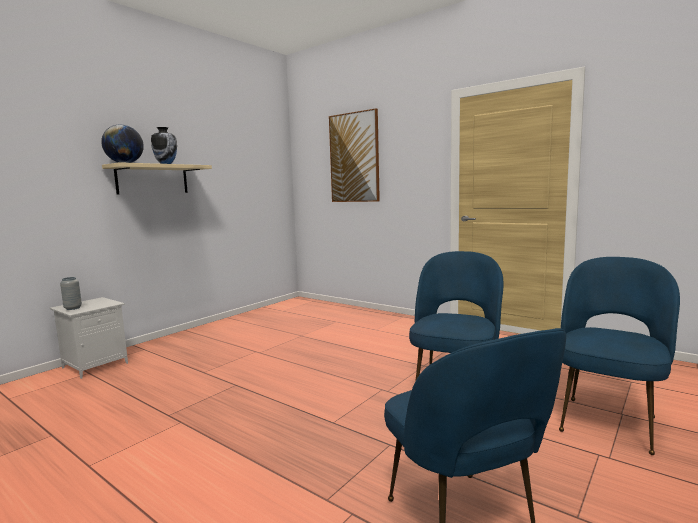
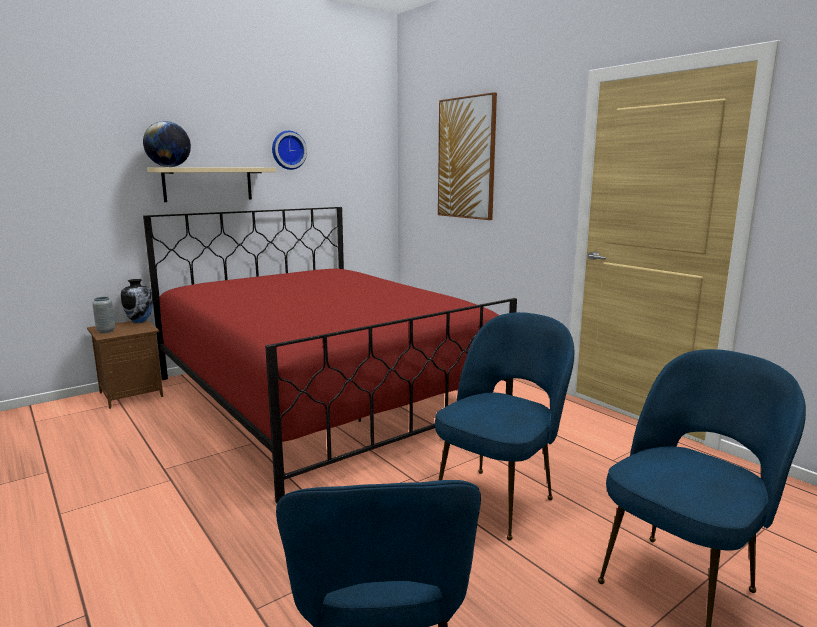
camera: 15 degrees right, 5 degrees up
grey nightstand [50,297,128,379] -> brown nightstand [87,320,163,409]
vase [151,127,177,164] -> vase moved to [121,279,153,323]
none -> red bed [143,207,517,503]
none -> wall clock [272,131,307,170]

